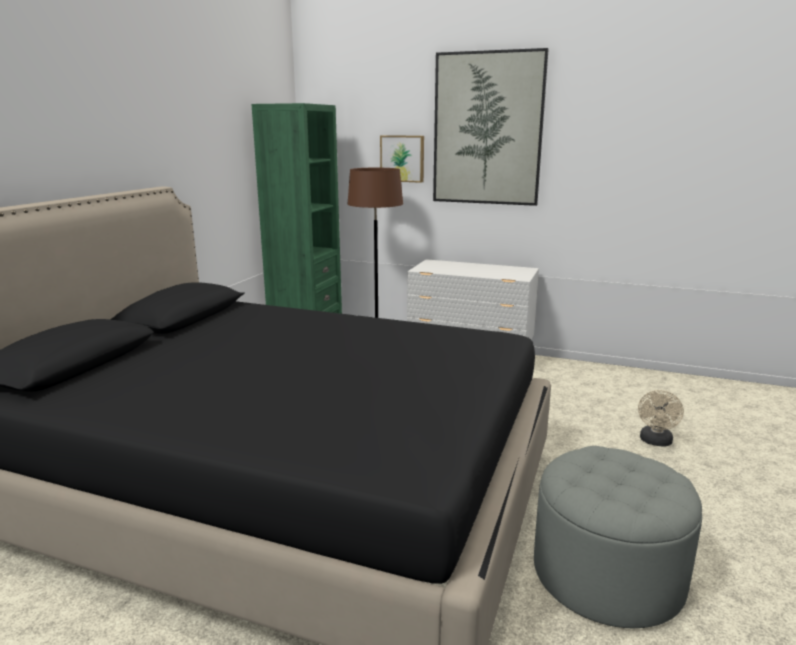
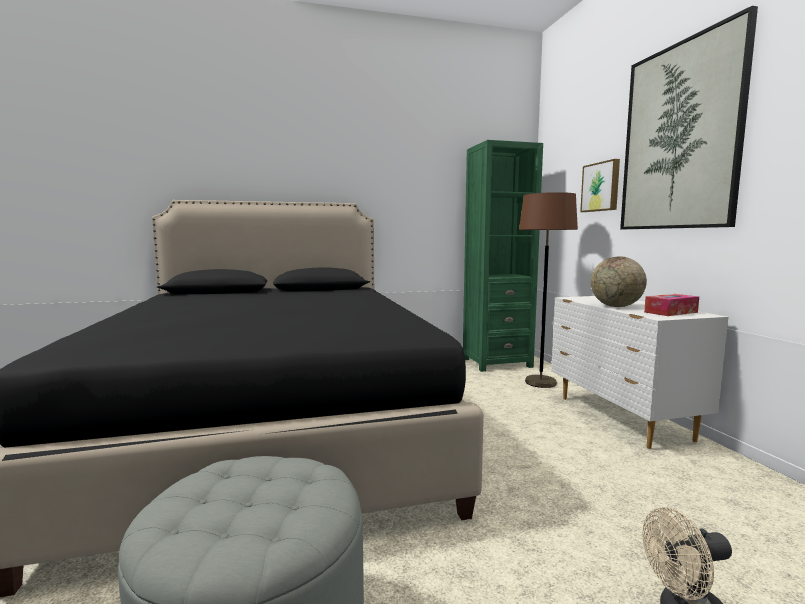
camera: 55 degrees right, 10 degrees down
none -> globe [591,256,647,307]
none -> tissue box [644,294,699,316]

